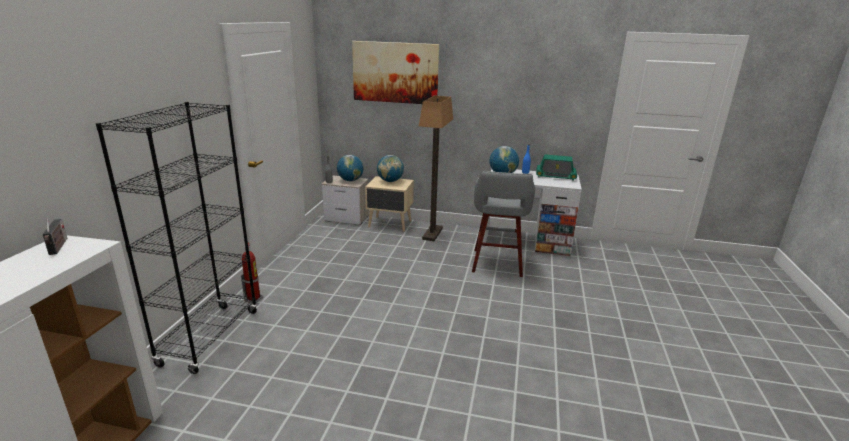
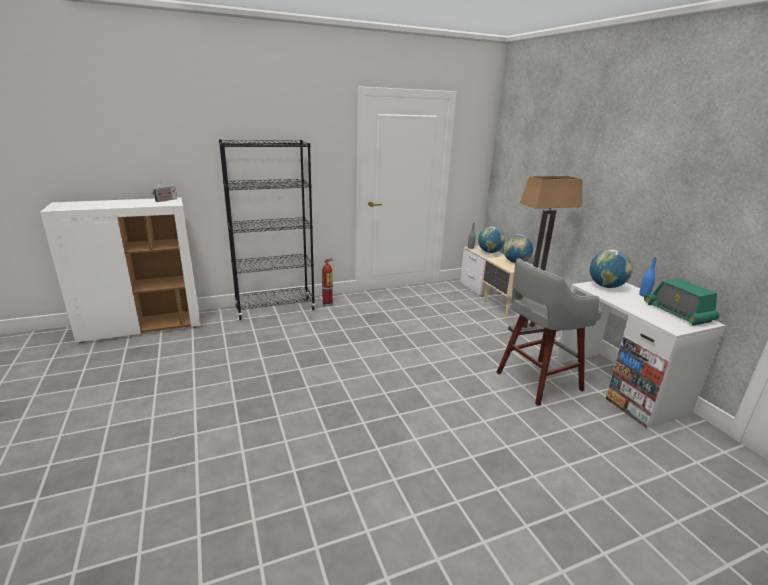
camera: 55 degrees right, 0 degrees up
picture [352,41,439,104] -> none

